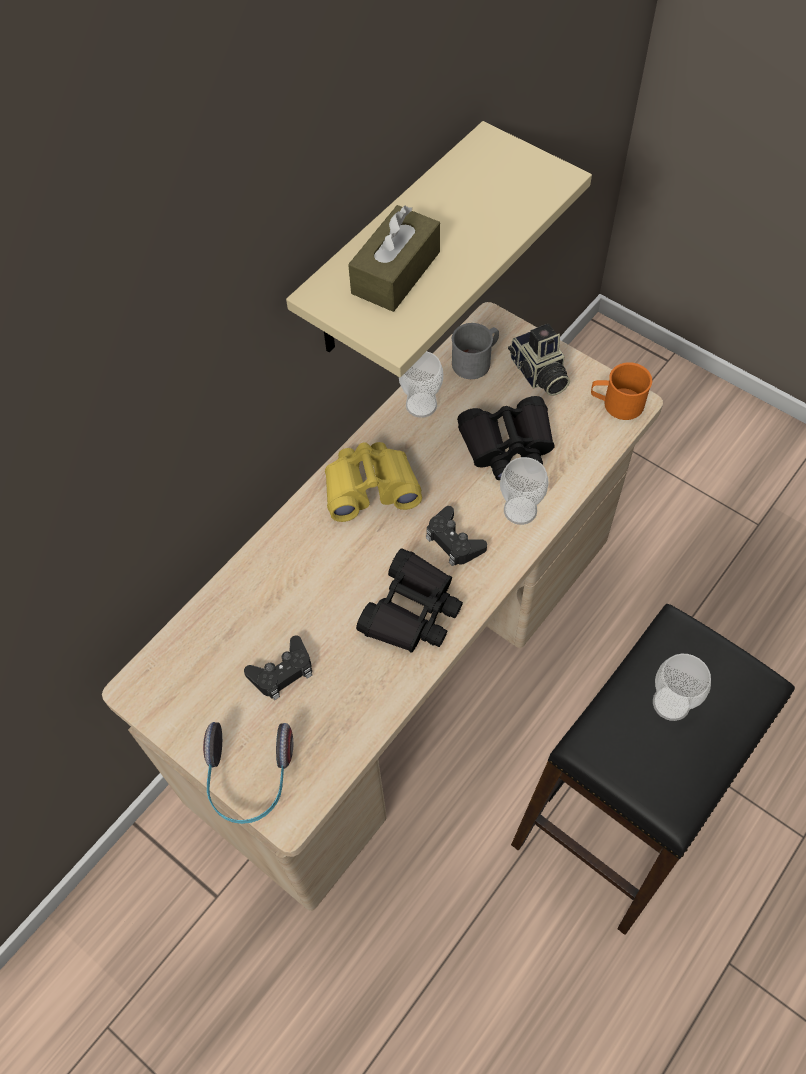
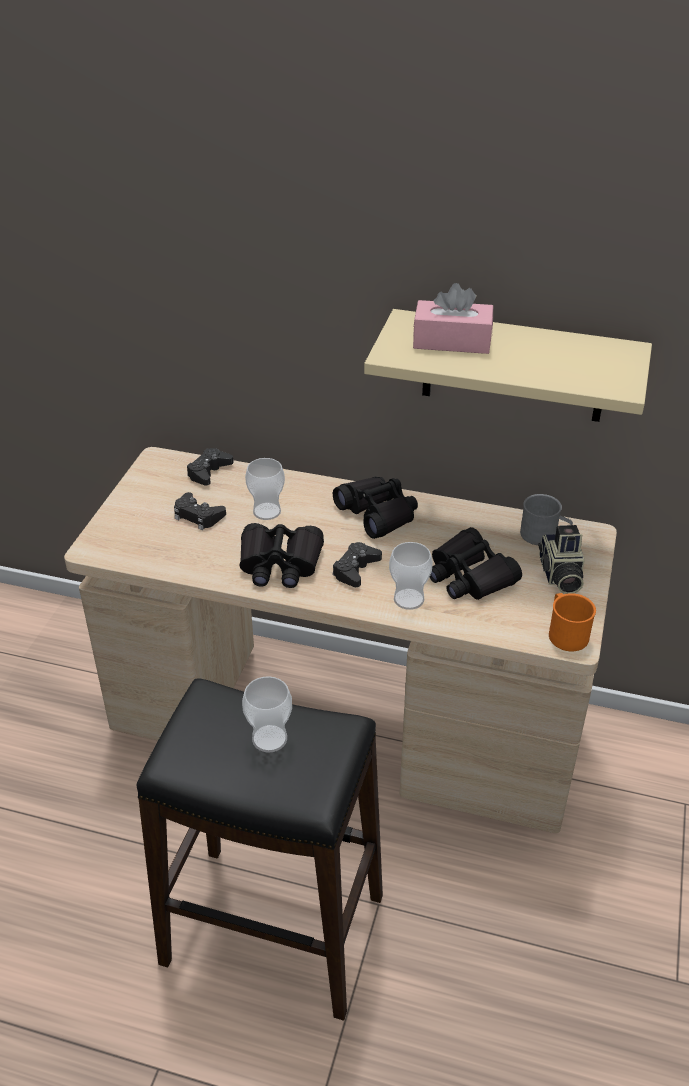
camera: 65 degrees right, 20 degrees down
headphones [203,722,293,824] -> none
yellow binoculars [325,442,422,522] -> black binoculars [333,477,418,539]
brown tissue box [348,205,440,312] -> pink tissue box [413,283,493,354]
cup [399,351,443,418] -> cup moved to [245,458,285,520]
camera [508,324,570,396] -> camera turned 45 degrees counterclockwise [538,525,585,594]
none -> black game controller [187,448,233,486]

